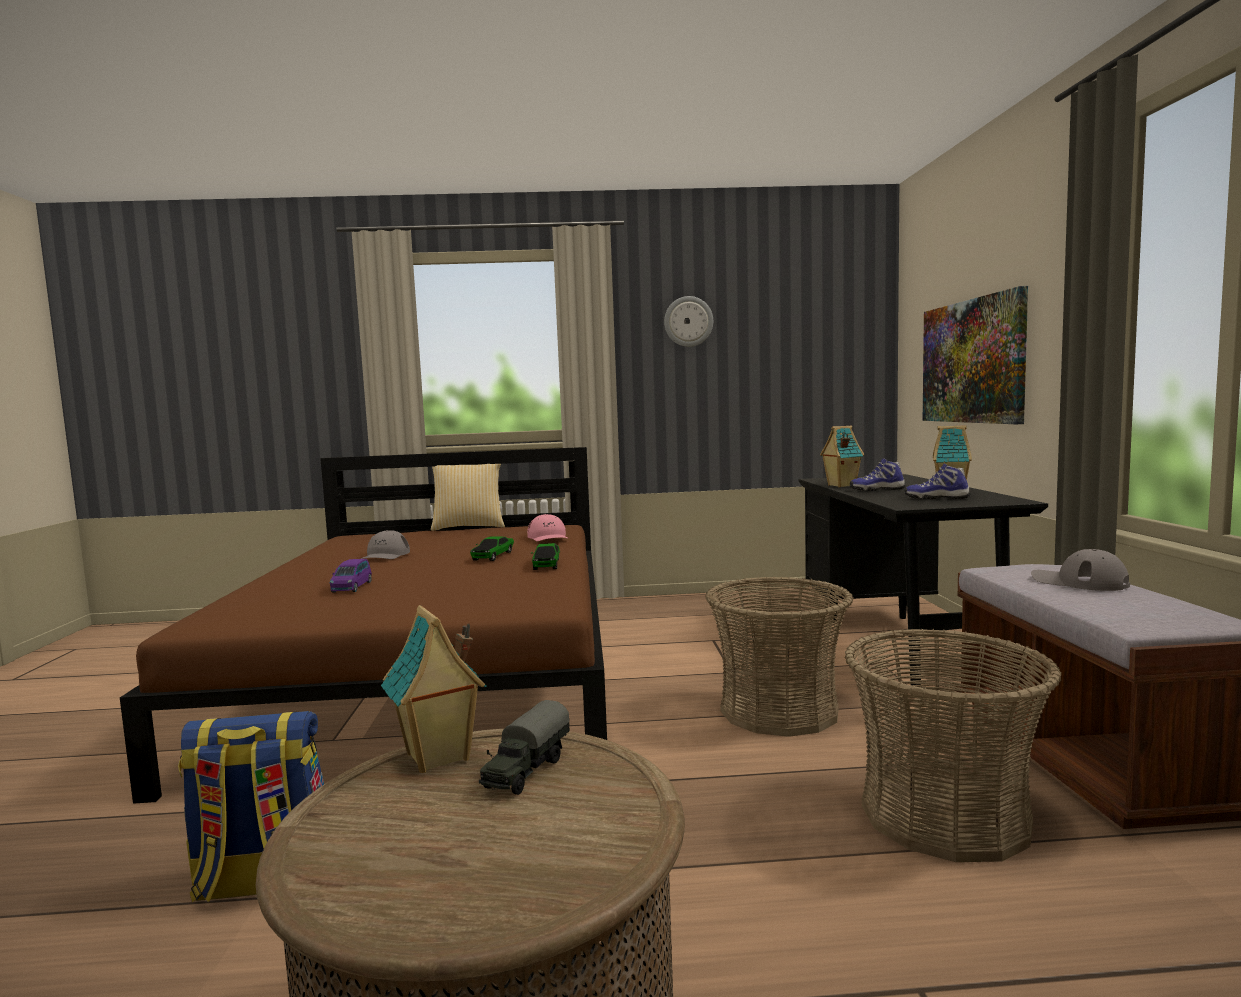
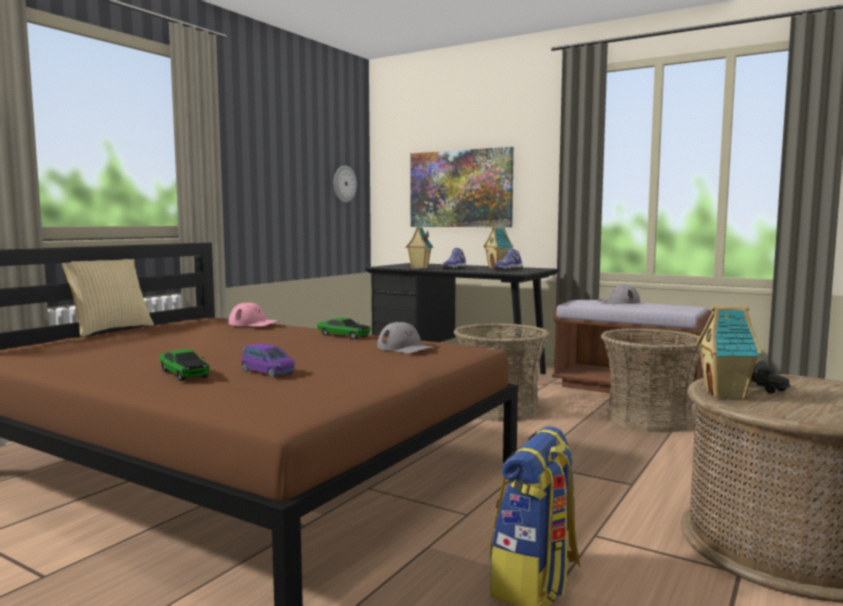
camera: 55 degrees left, 0 degrees up
grey cap [361,530,410,559] -> grey cap moved to [378,322,435,353]
toy car [470,536,514,561] -> toy car moved to [159,349,210,381]
wall clock [664,296,713,347] -> wall clock moved to [334,165,357,202]

